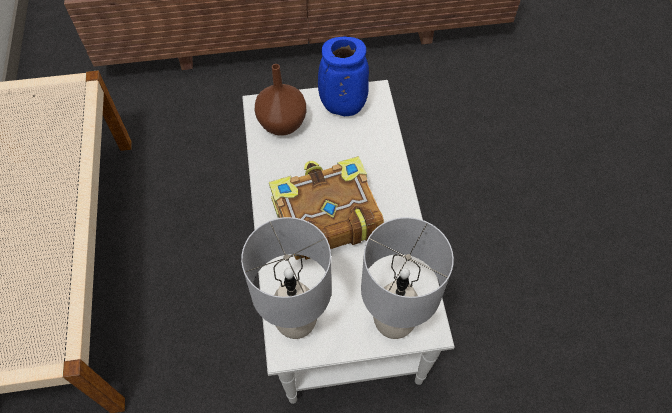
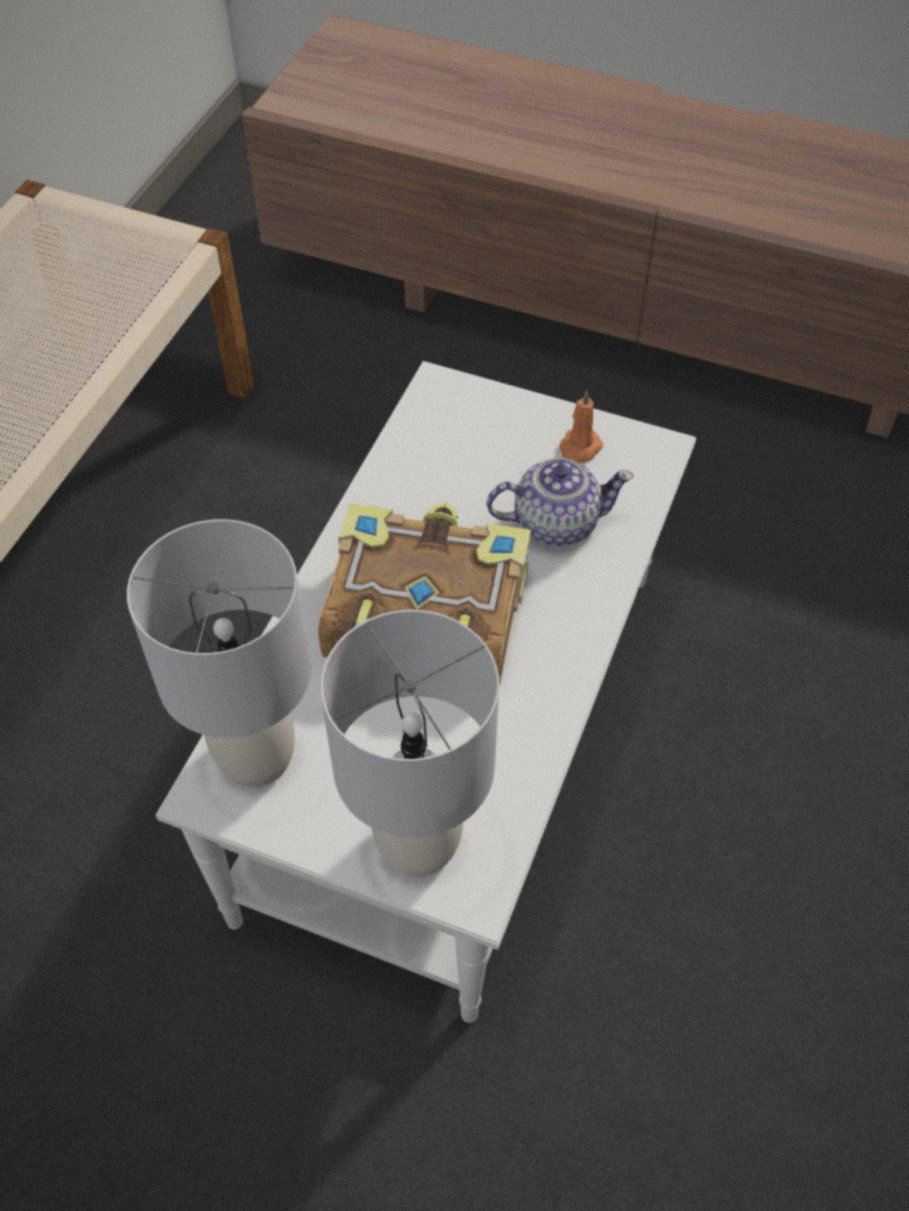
camera: 30 degrees right, 5 degrees down
brown vase [255,64,306,136] -> none
blue vase [318,37,369,116] -> orange candle [559,391,603,464]
none -> teapot [487,458,634,546]

